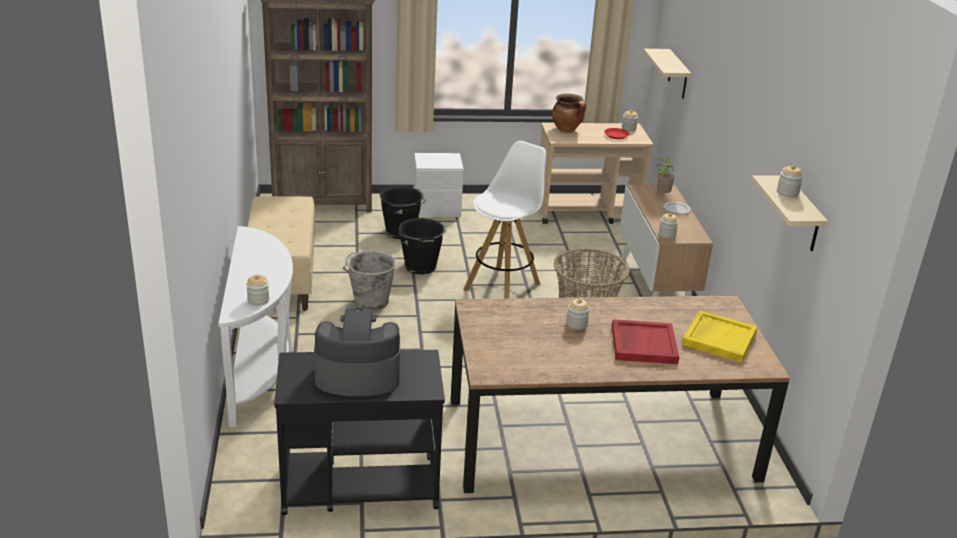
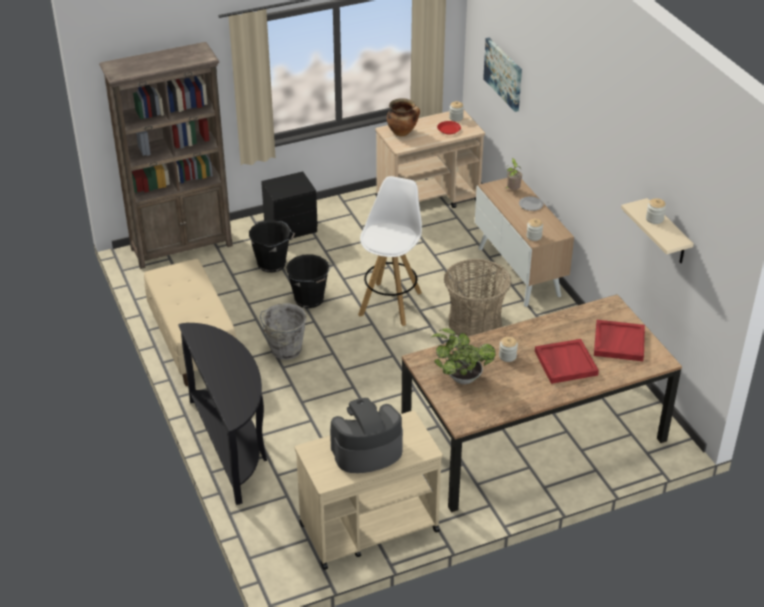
camera: 15 degrees left, 10 degrees up
white console table [218,226,293,428] -> black console table [178,323,267,505]
jar [246,275,269,306] -> none
black cart [274,350,445,515] -> beige cart [295,410,443,570]
white nightstand [414,153,464,217] -> black nightstand [261,172,318,239]
beige shelf [643,49,691,99] -> picture [483,38,522,112]
yellow tray [682,310,757,363] -> red tray [594,320,645,361]
none -> potted plant [431,328,495,385]

